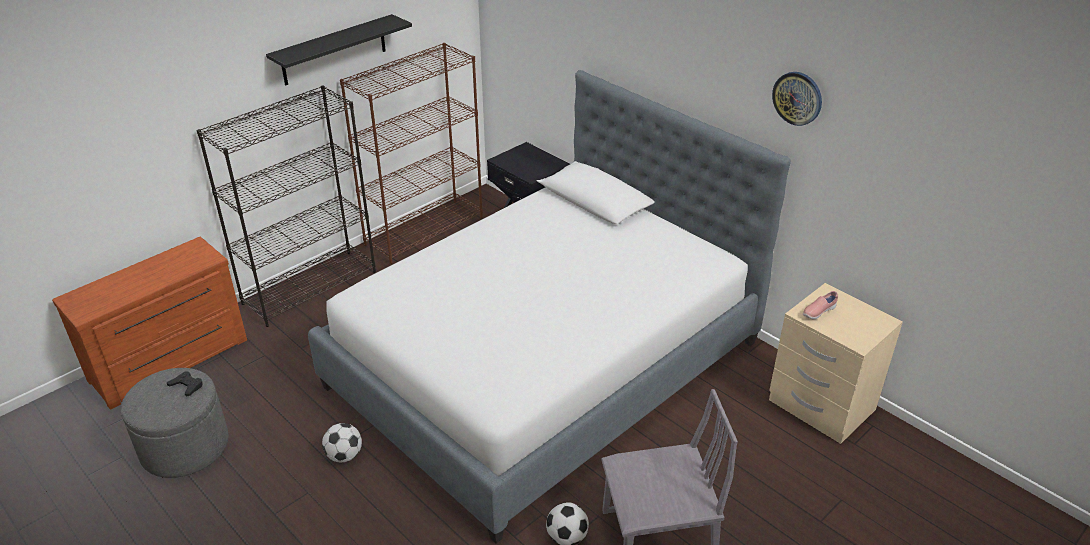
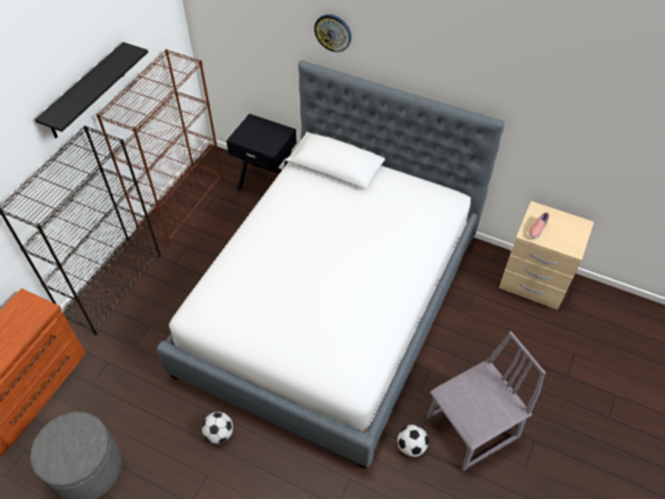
camera: 20 degrees left, 15 degrees up
black game controller [167,371,203,397] -> none
wall clock [772,72,822,126] -> wall clock moved to [314,14,351,52]

